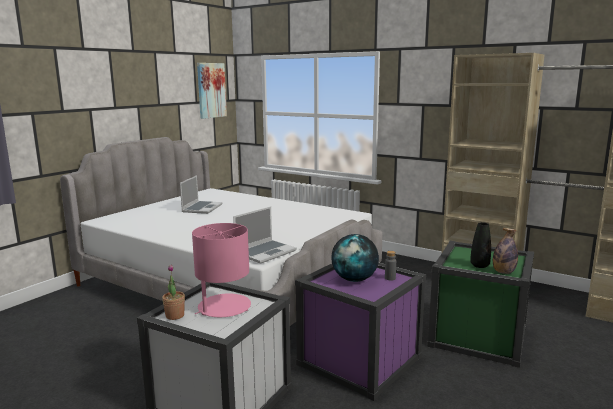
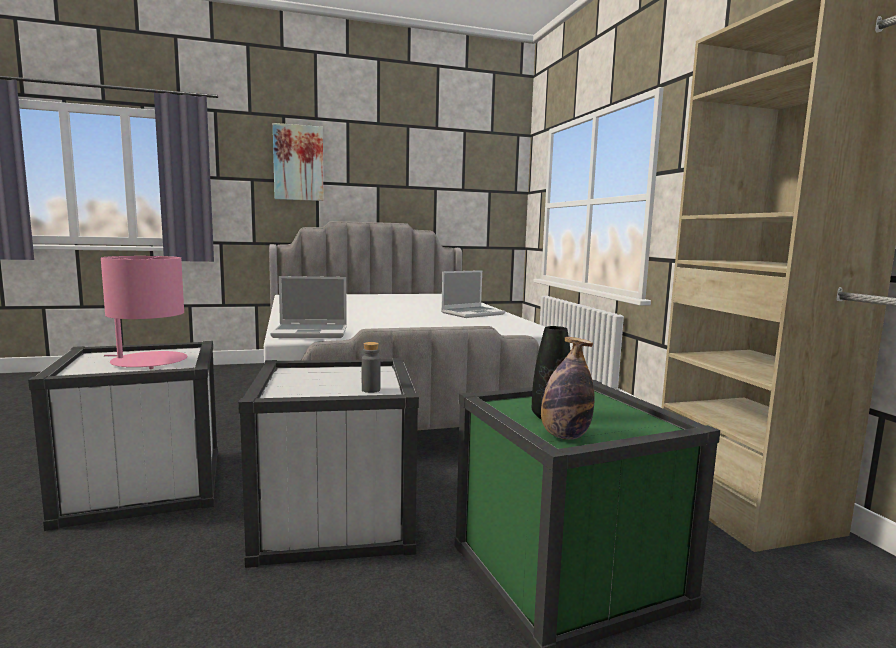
camera: 40 degrees right, 5 degrees down
potted plant [162,264,185,320] -> none
laptop [180,175,223,214] -> laptop moved to [441,270,505,318]
picture [197,63,227,119] -> picture moved to [273,123,324,201]
purple storage box [295,263,426,401] -> white storage box [238,358,419,568]
globe [331,234,379,282] -> none

